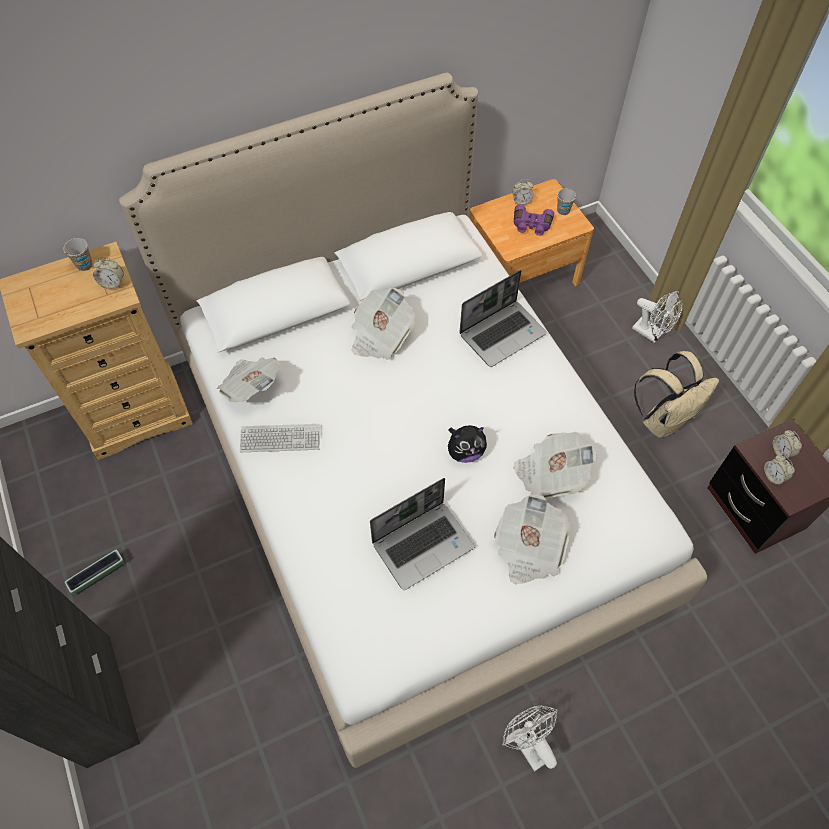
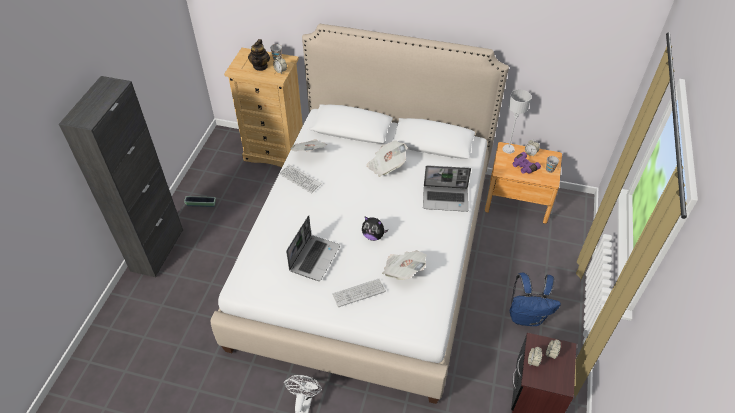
camera: 40 degrees right, 10 degrees down
laptop [370,478,474,590] -> laptop turned 75 degrees counterclockwise [286,215,340,281]
newspaper [494,494,572,584] -> keyboard [332,279,386,307]
white fan [632,291,682,343] -> none
beige backpack [634,351,719,438] -> blue backpack [510,273,561,326]
none -> teapot [248,39,270,71]
none -> grey table lamp [502,89,531,154]

